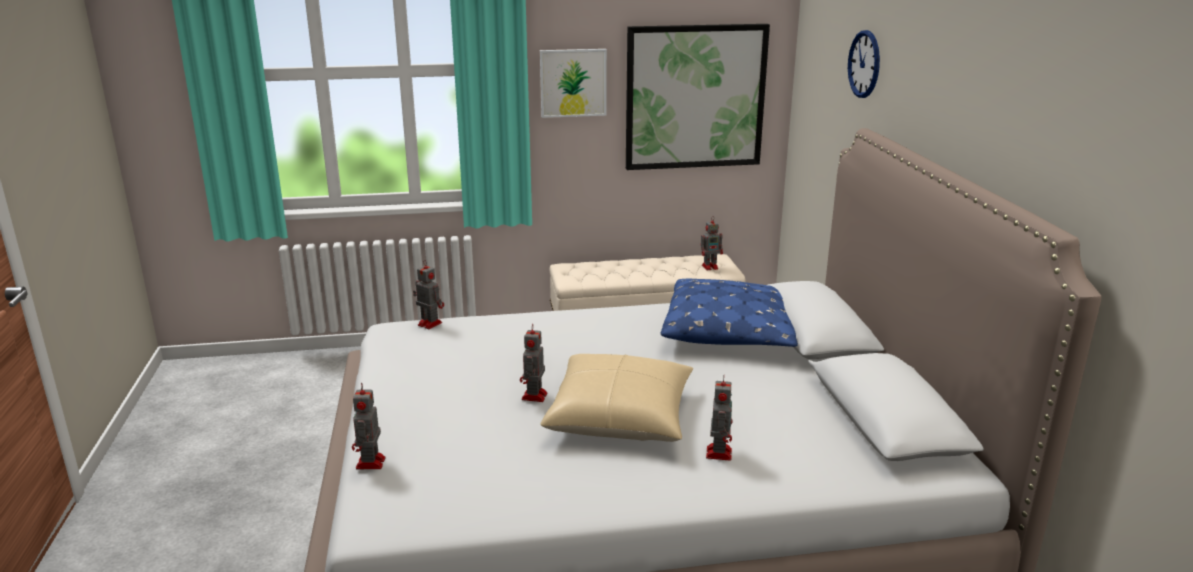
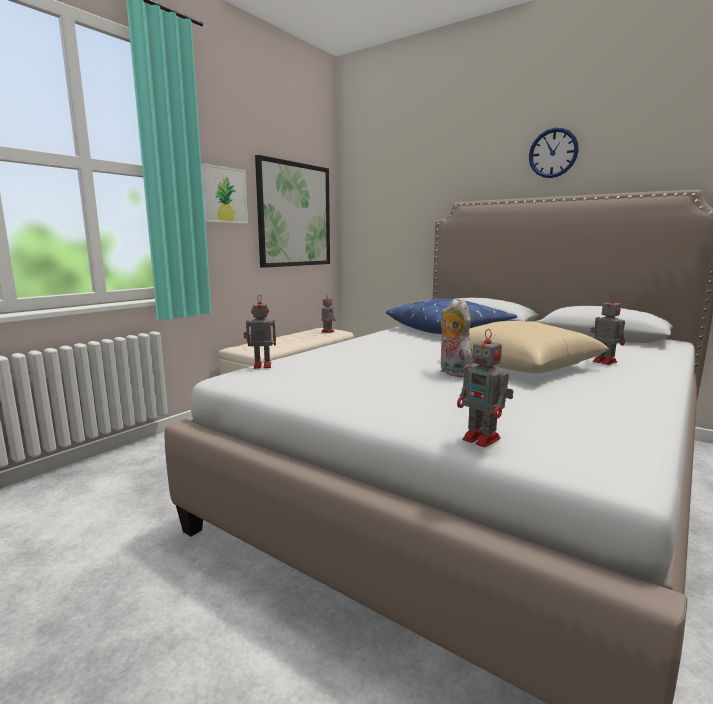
camera: 45 degrees left, 10 degrees down
toy robot [520,324,547,402] -> plush toy [440,299,473,377]
wall clock [848,30,880,98] -> wall clock moved to [529,128,579,178]

